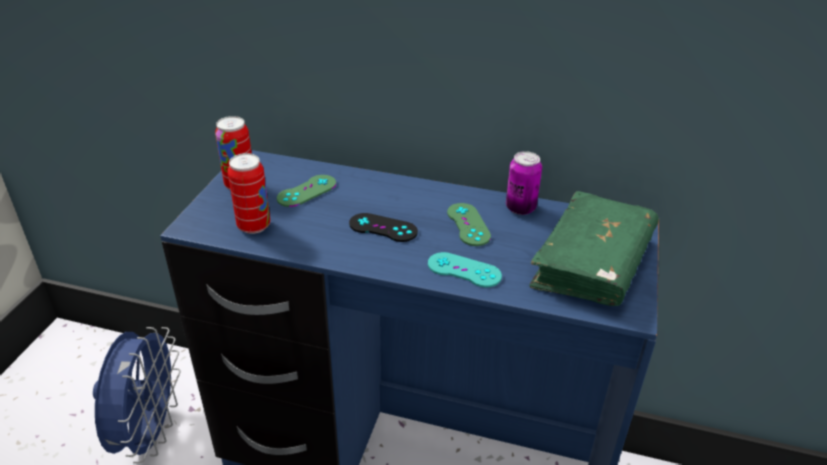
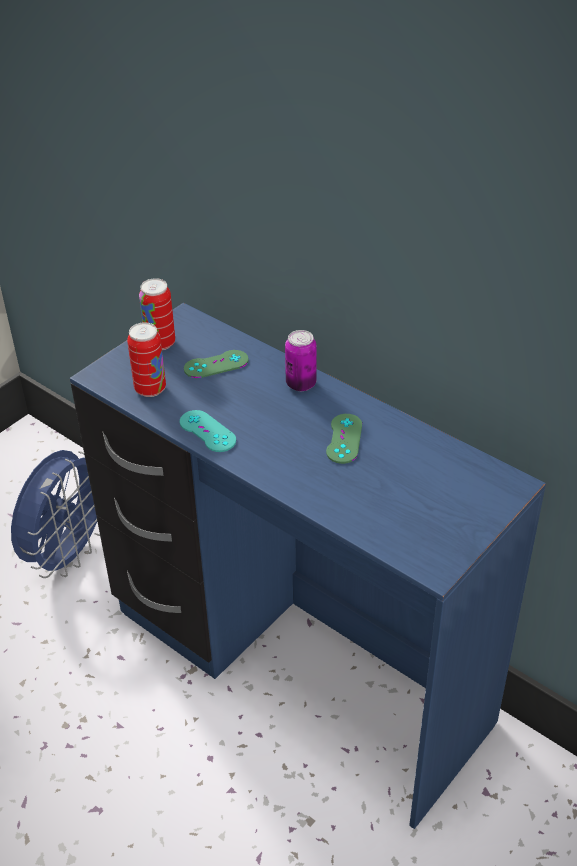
camera: 25 degrees right, 5 degrees up
black game controller [349,213,418,242] -> none
turquoise game controller [428,252,502,287] -> turquoise game controller moved to [180,410,236,452]
can [506,151,542,215] -> can moved to [285,330,317,391]
green book [529,191,659,306] -> none

